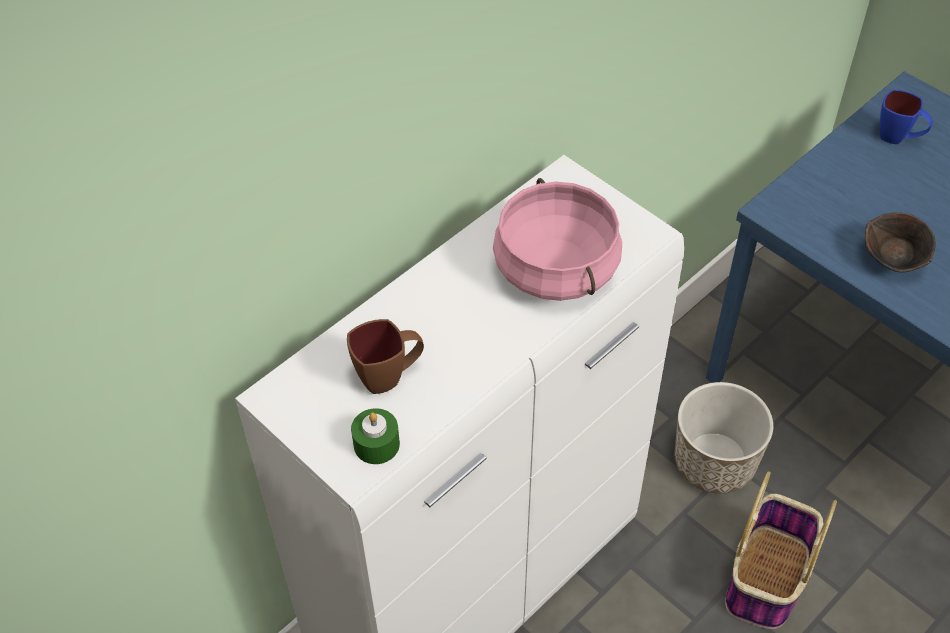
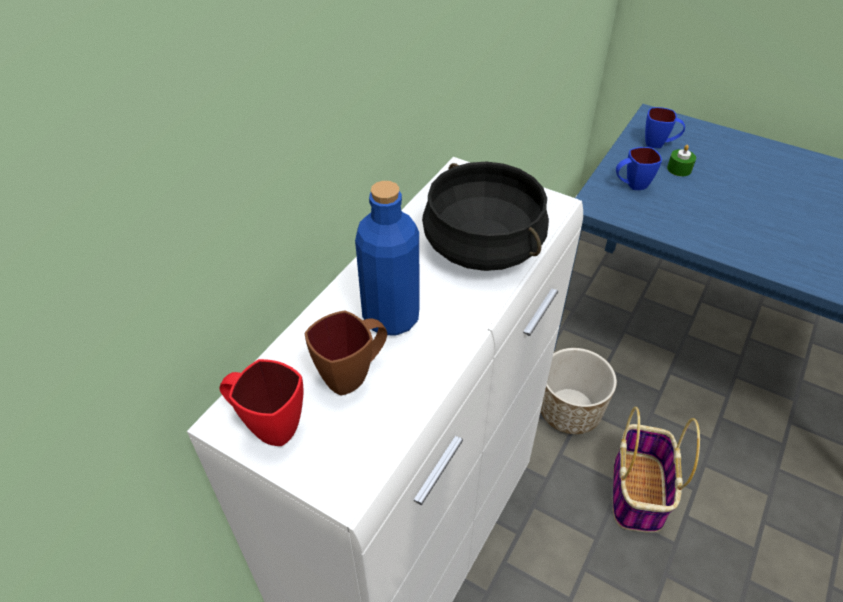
camera: 15 degrees left, 5 degrees down
green candle [351,408,400,464] -> green candle moved to [667,145,696,176]
pink cooking pot [493,178,622,301] -> black cooking pot [422,162,549,271]
brown bowl [865,212,936,273] -> none
none -> red mug [220,359,303,446]
none -> blue bottle [355,181,420,336]
none -> blue mug [616,147,662,190]

